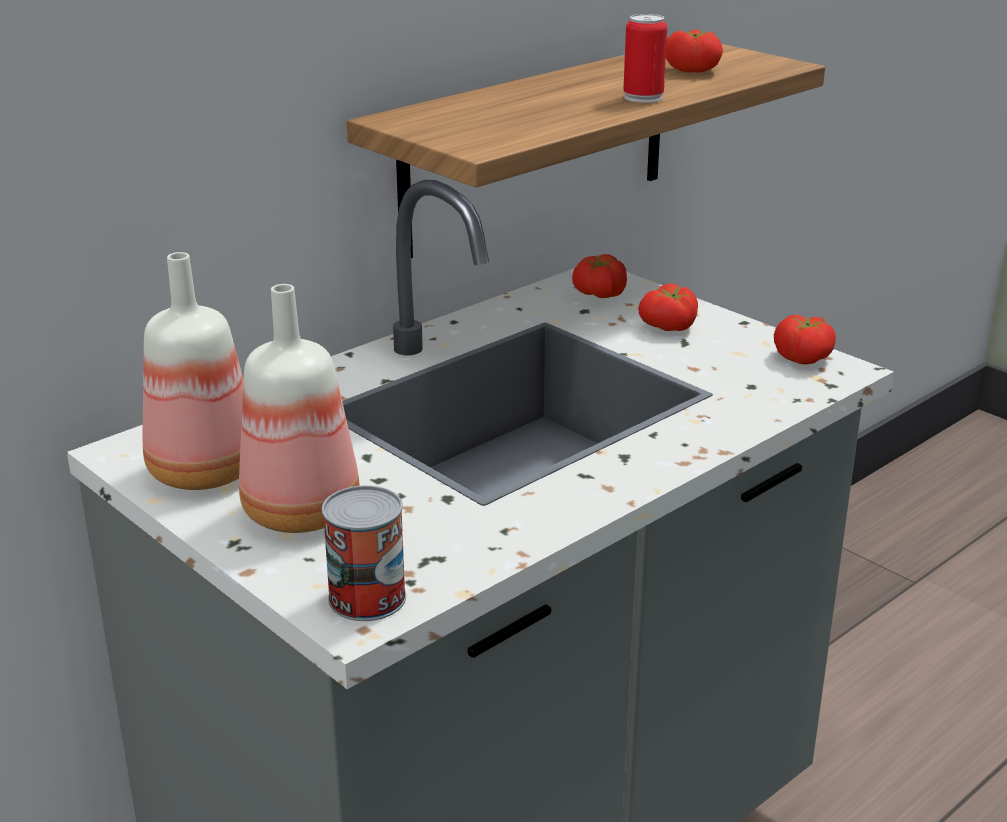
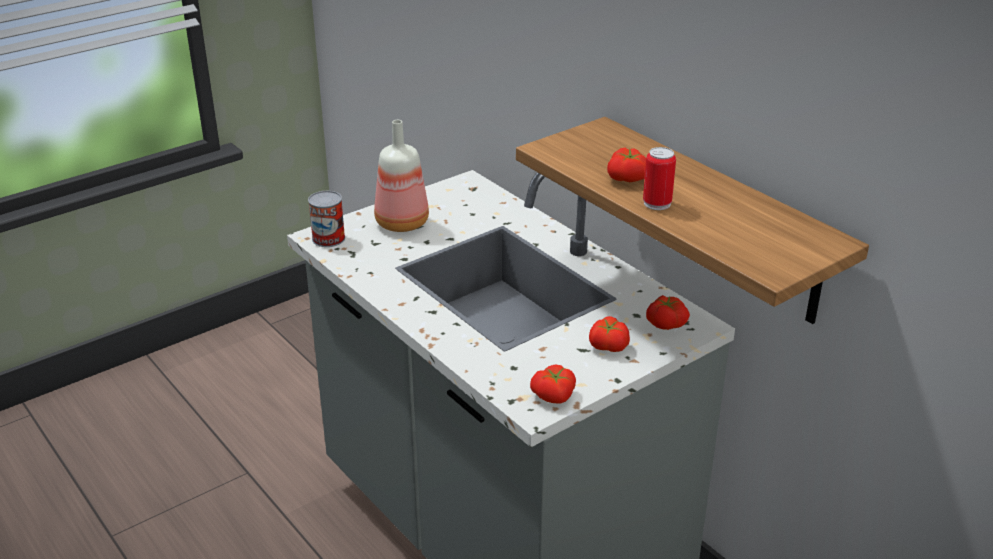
camera: 95 degrees right, 5 degrees up
bottle [142,252,244,490] -> none
tomato [666,30,723,72] -> tomato moved to [607,148,646,182]

